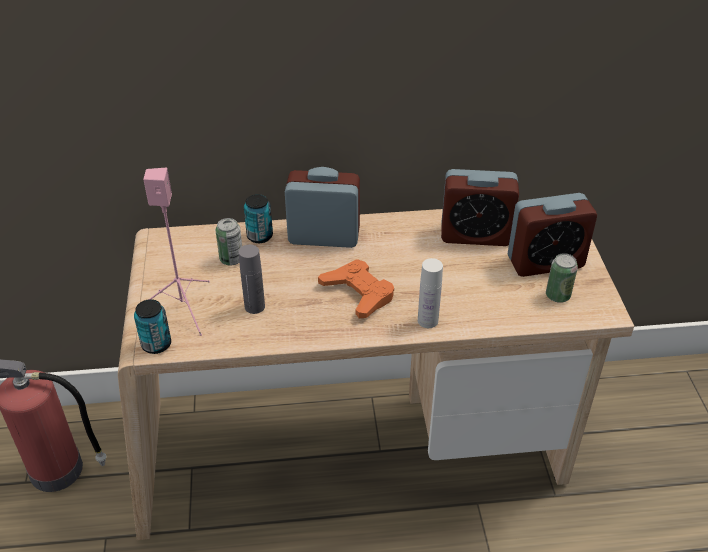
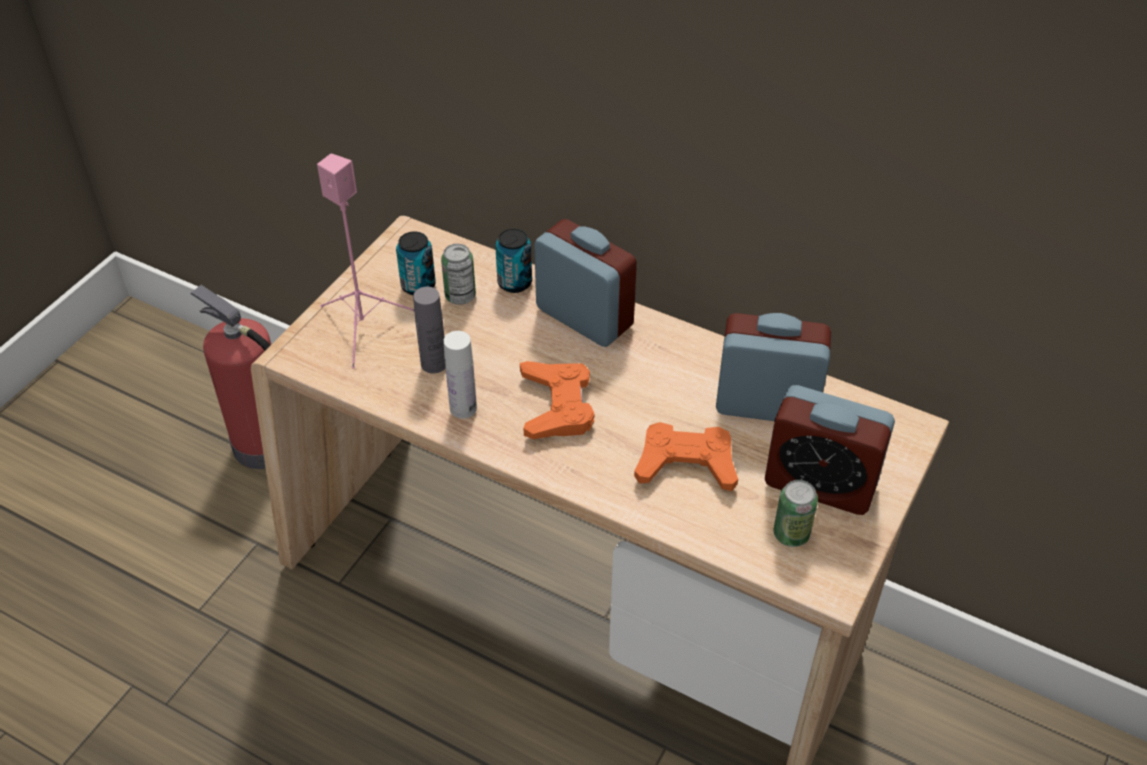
camera: 35 degrees right, 5 degrees up
can [134,299,171,354] -> can moved to [396,231,436,295]
white bottle [418,258,443,328] -> white bottle moved to [443,331,477,419]
alarm clock [441,169,519,246] -> alarm clock turned 150 degrees clockwise [716,313,831,421]
none -> orange game controller [634,422,738,491]

